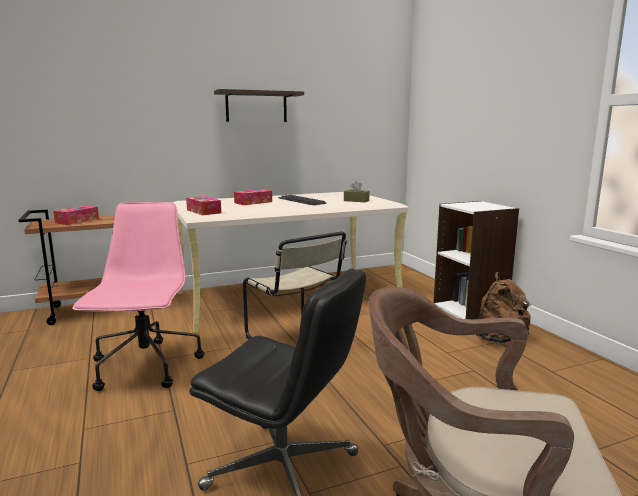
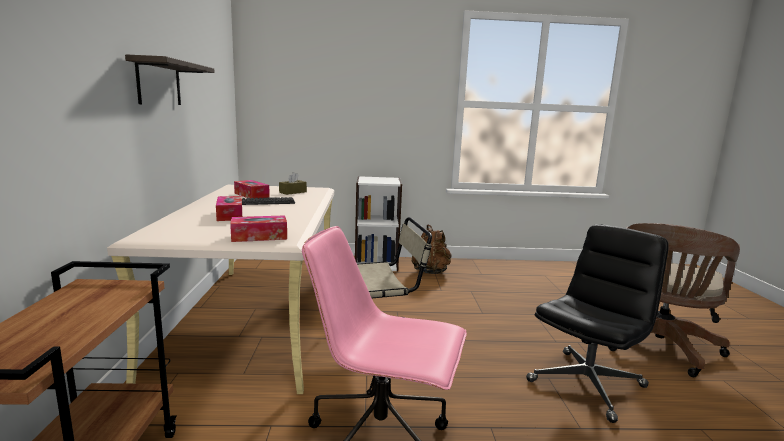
camera: 70 degrees left, 0 degrees up
tissue box [53,206,99,225] -> tissue box moved to [234,180,270,199]

